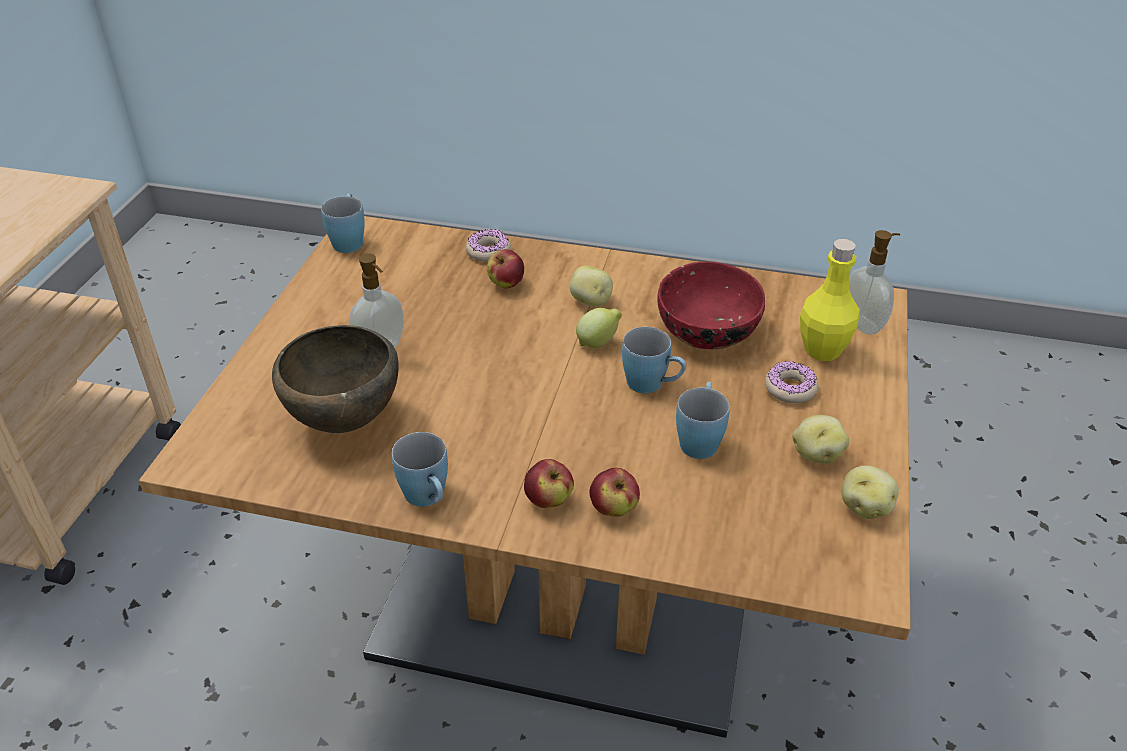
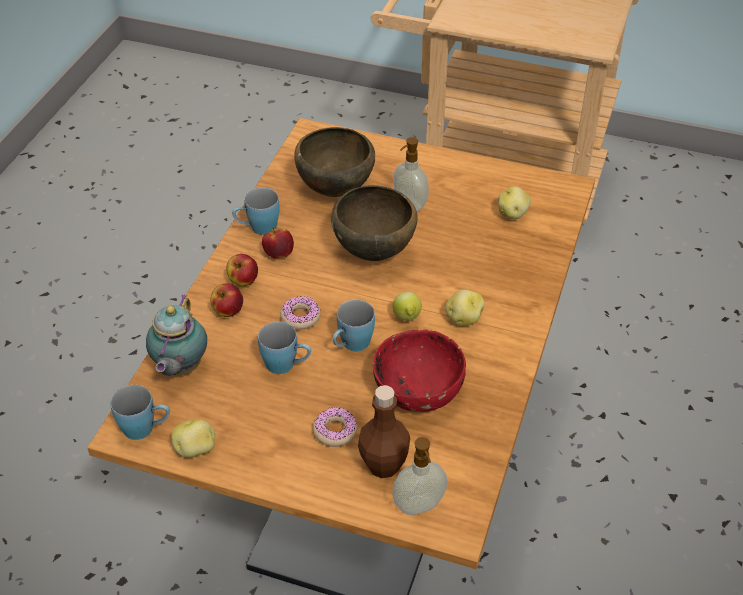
camera: 95 degrees right, 5 degrees up
blue mug [321,194,365,253] -> blue mug moved to [110,384,170,440]
donut [466,229,511,262] -> donut moved to [280,296,321,330]
apple [487,249,524,288] -> apple moved to [262,227,294,258]
potato [792,415,849,464] -> potato moved to [498,186,531,219]
yellow bottle [800,239,860,361] -> brown bottle [358,385,410,478]
none -> teapot [146,294,207,376]
none -> brown bowl [331,185,418,261]

